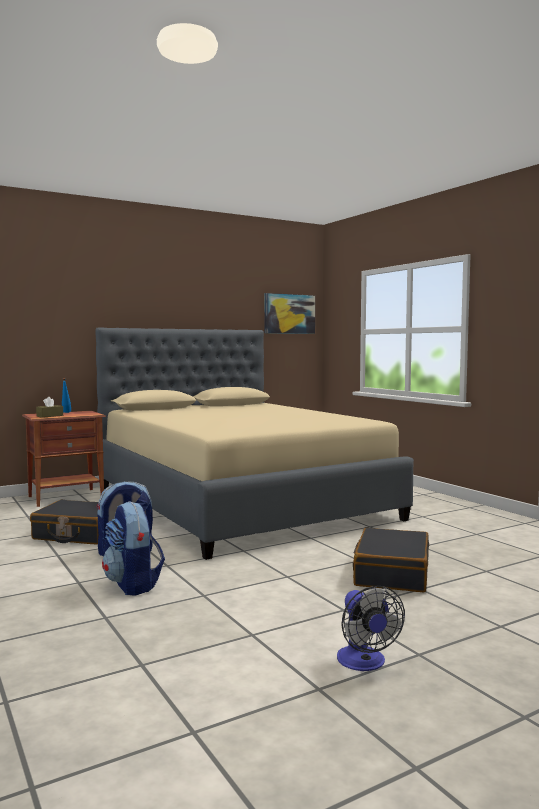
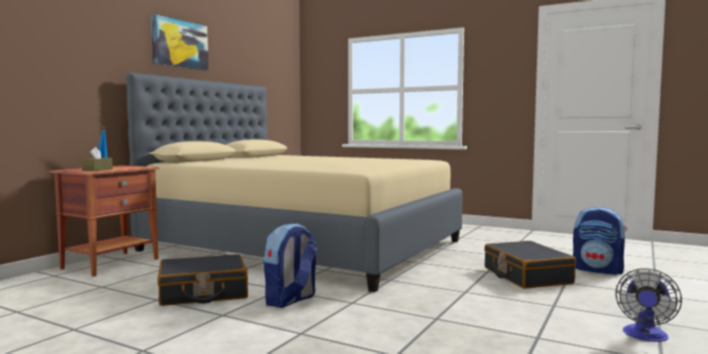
camera: 30 degrees left, 0 degrees up
backpack [102,501,165,596] -> backpack moved to [573,207,627,275]
picture [265,293,315,334] -> picture moved to [151,14,209,71]
fan [337,586,405,671] -> fan turned 75 degrees clockwise [615,268,682,342]

